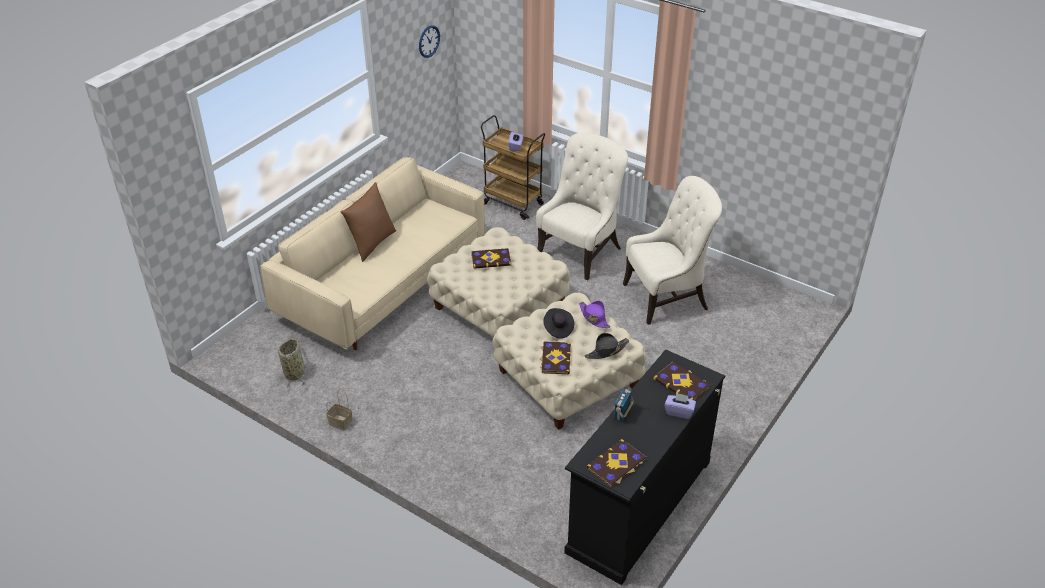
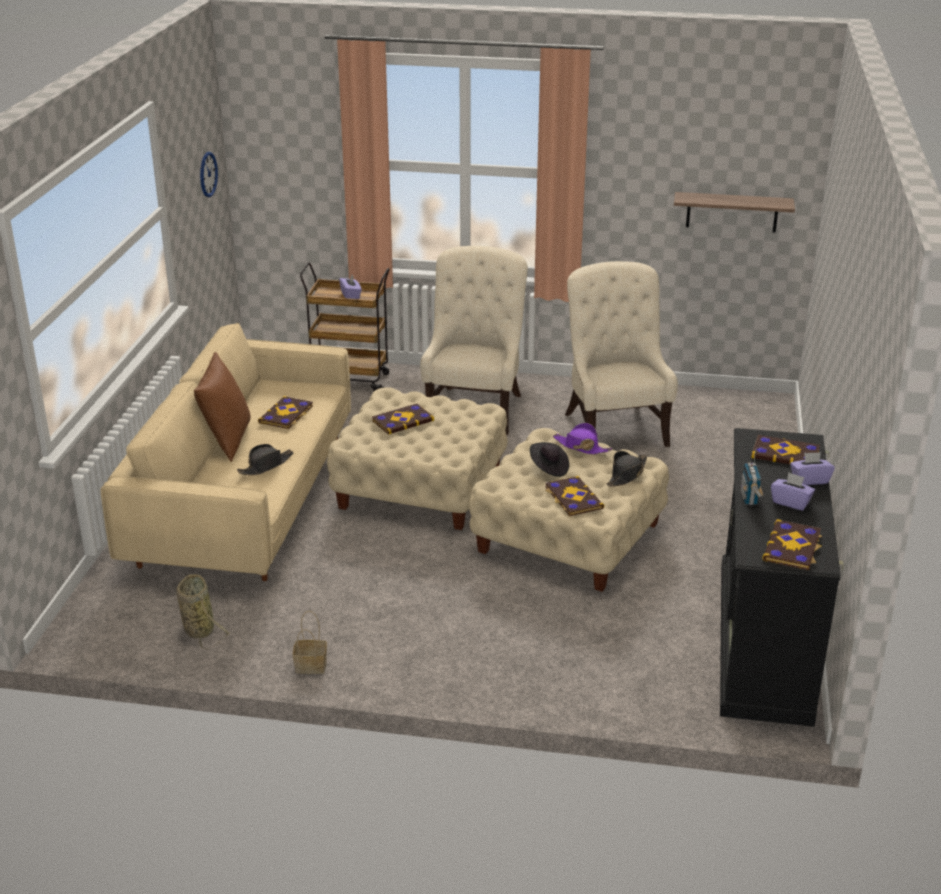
camera: 25 degrees left, 10 degrees down
beige armchair [623,176,722,325] -> beige armchair turned 60 degrees counterclockwise [565,261,678,447]
none -> black hat [237,444,294,475]
none -> book [258,396,313,429]
none -> shelf [674,192,795,233]
none -> purple tissue box [771,472,815,511]

